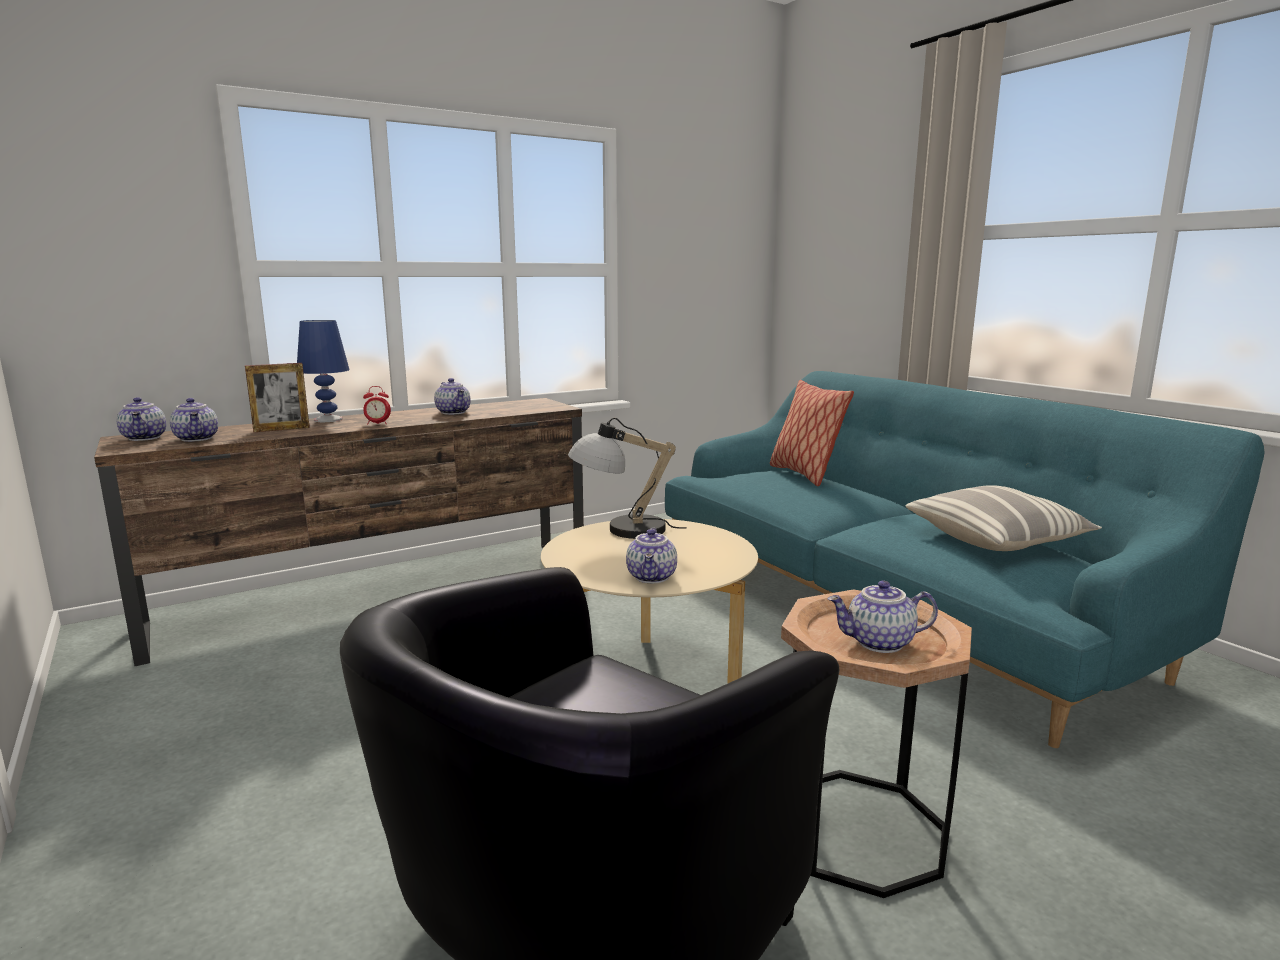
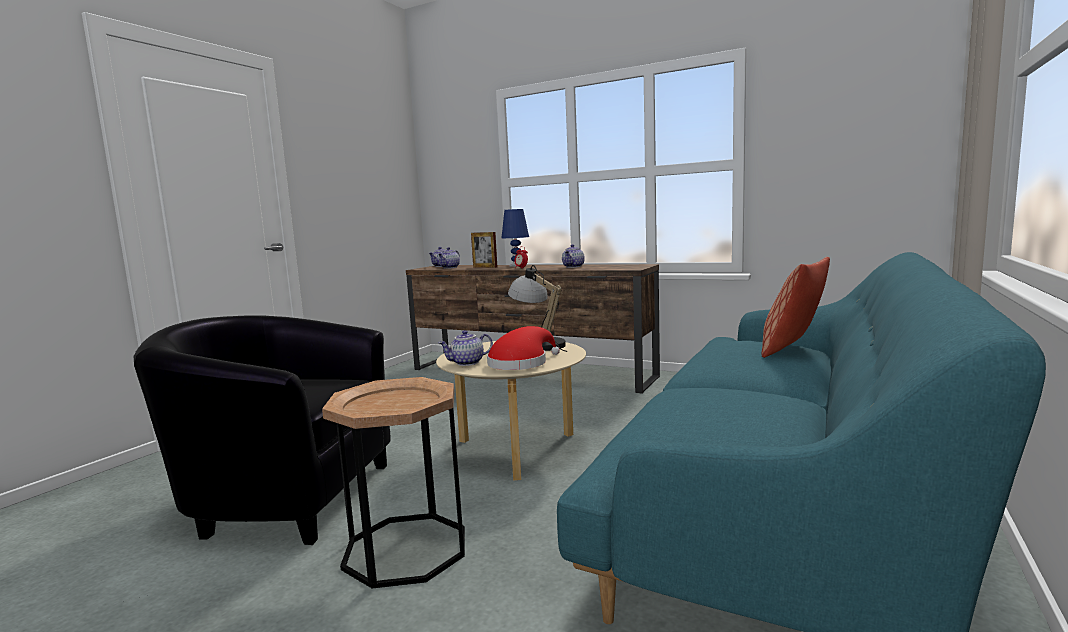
camera: 60 degrees right, 5 degrees down
teapot [828,581,938,653] -> none
pillow [906,485,1102,551] -> none
none -> red hat [487,326,560,370]

